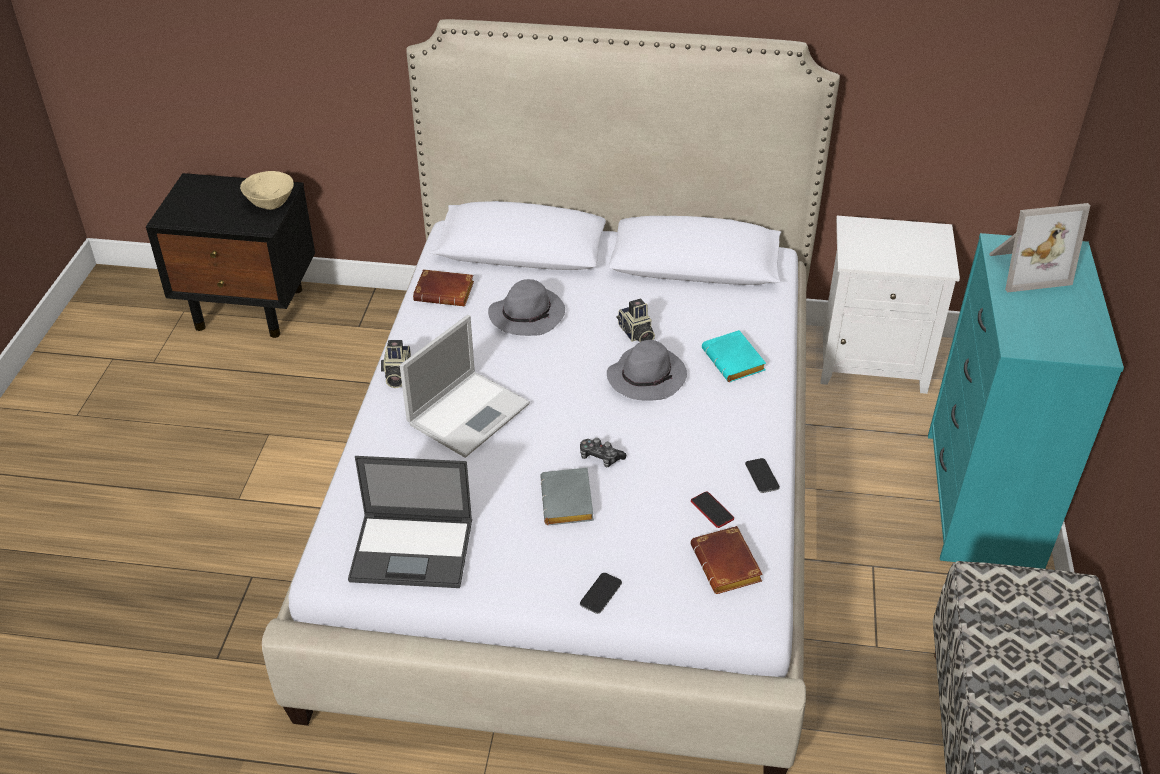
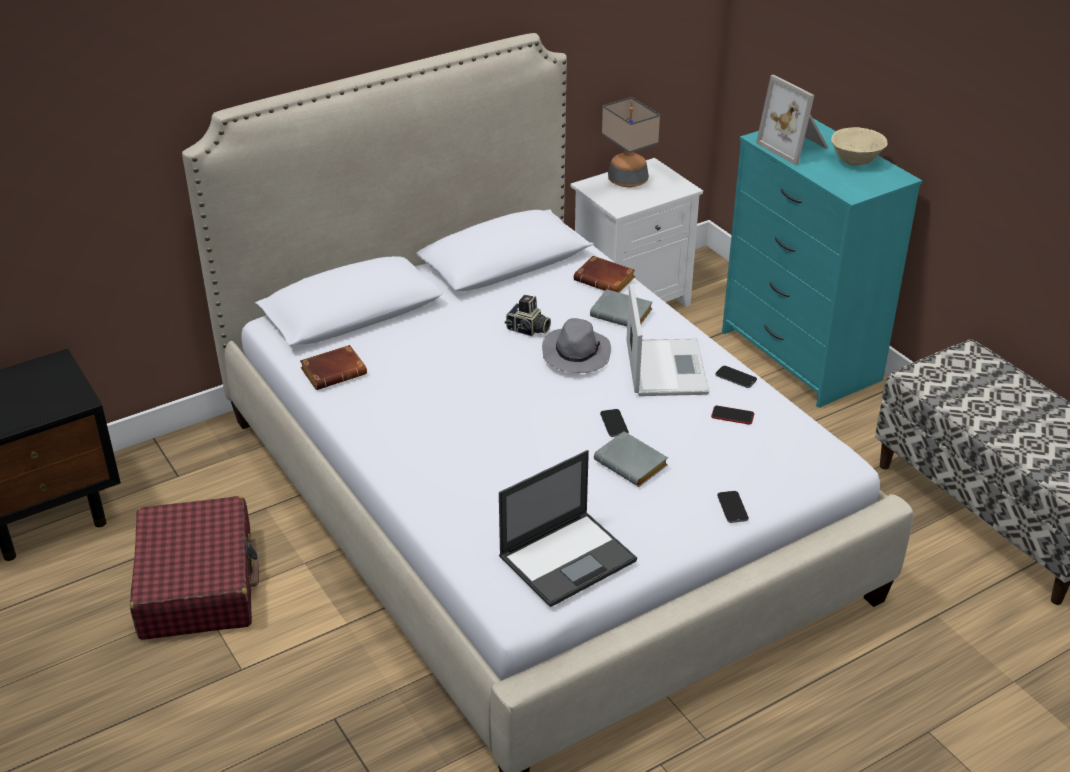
camera: 40 degrees left, 5 degrees down
beige bowl [240,171,294,210] -> beige bowl moved to [831,127,888,166]
camera [381,340,411,388] -> none
laptop [400,315,530,458] -> laptop moved to [626,284,709,396]
grey hat [488,279,565,336] -> none
game controller [580,438,626,467] -> phone [600,409,629,437]
brown book [690,526,763,594] -> brown book moved to [574,256,635,292]
turquoise book [702,330,766,382] -> grey book [590,289,653,327]
picture frame [989,203,1090,293] -> picture frame turned 105 degrees clockwise [756,75,828,165]
none -> red suitcase [130,496,259,640]
none -> table lamp [602,97,660,187]

